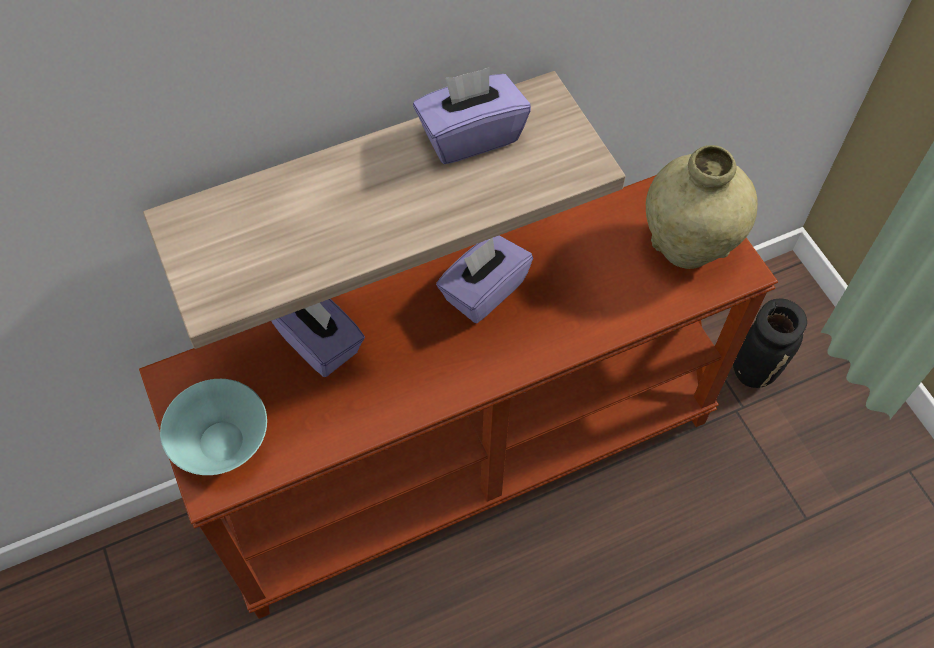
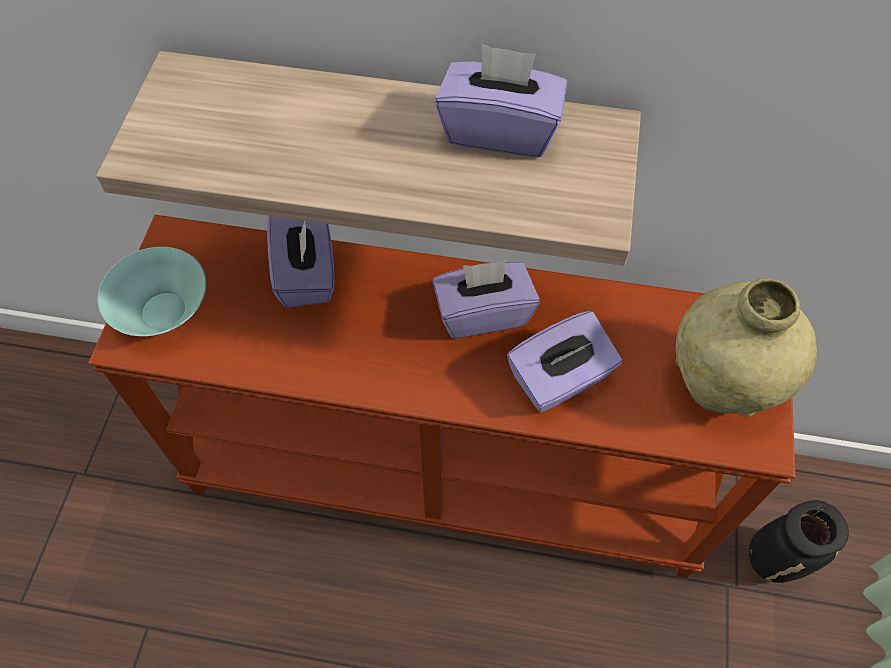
camera: 35 degrees right, 0 degrees up
none -> purple tissue box [507,311,622,413]

